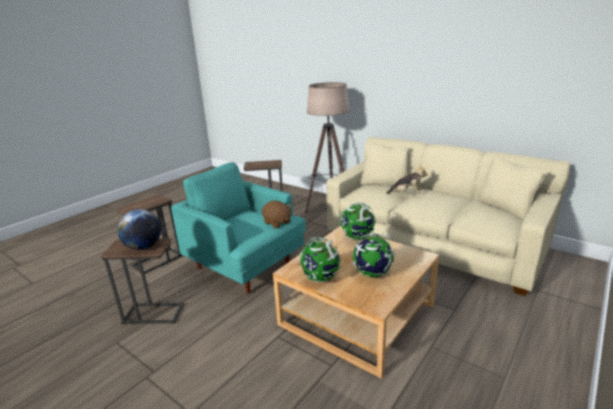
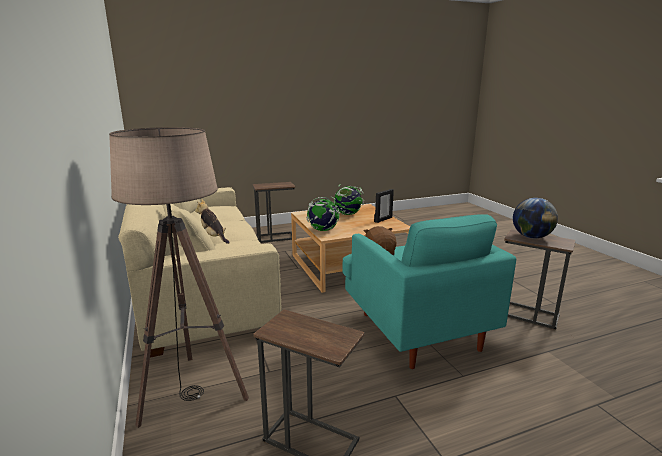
camera: 150 degrees left, 5 degrees down
brown side table [116,194,182,274] -> brown side table moved to [252,182,295,243]
globe [298,237,341,283] -> picture frame [374,189,394,223]

